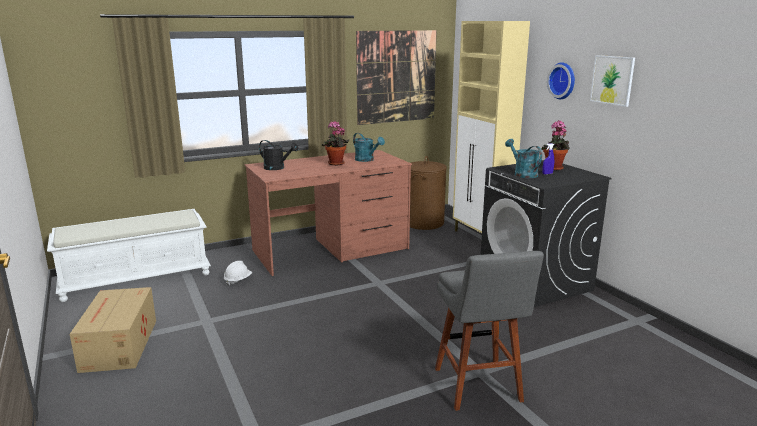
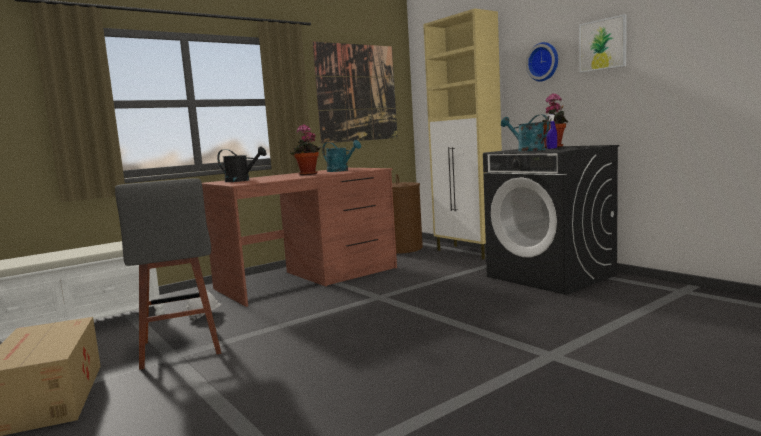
camera: 10 degrees left, 10 degrees down
grey stool [435,251,544,411] -> grey stool moved to [115,178,222,370]

